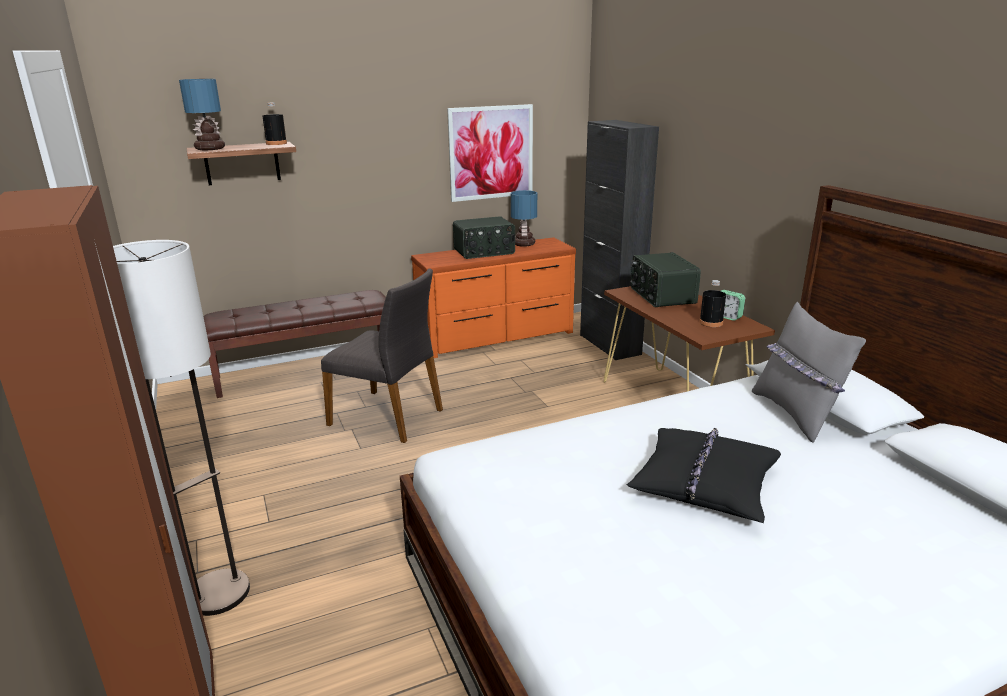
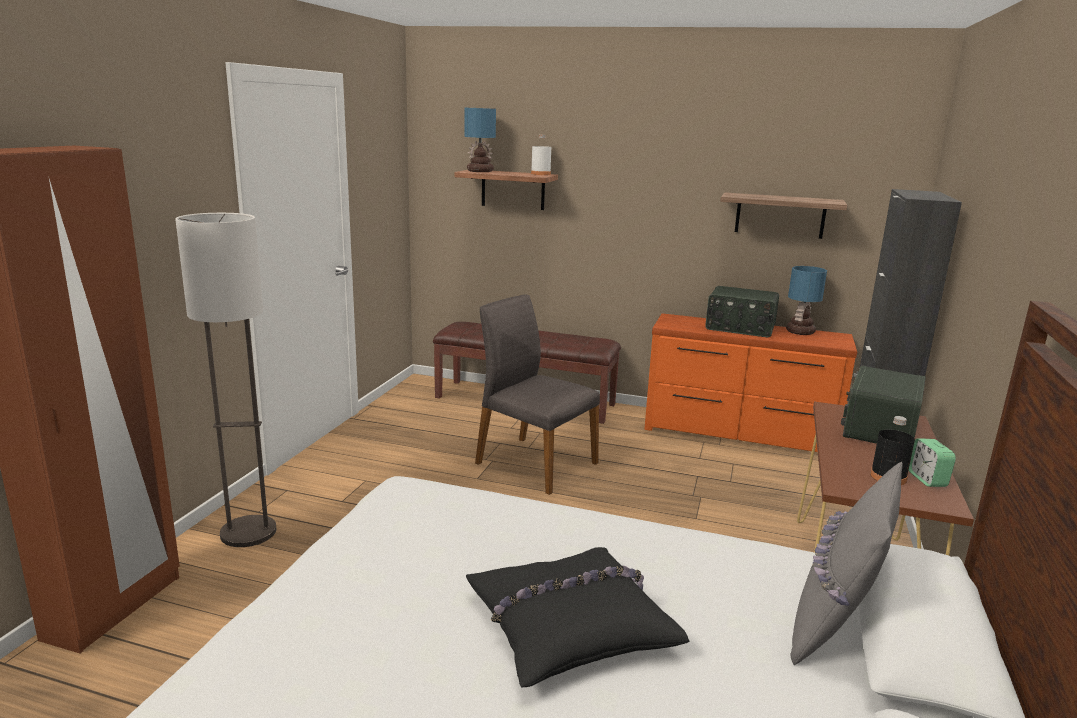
camera: 40 degrees right, 5 degrees down
black bottle [262,102,287,145] -> white bottle [531,135,551,175]
grey chair [321,268,443,443] -> grey chair turned 150 degrees clockwise [475,295,600,495]
picture [447,104,533,202] -> shelf [720,192,847,239]

